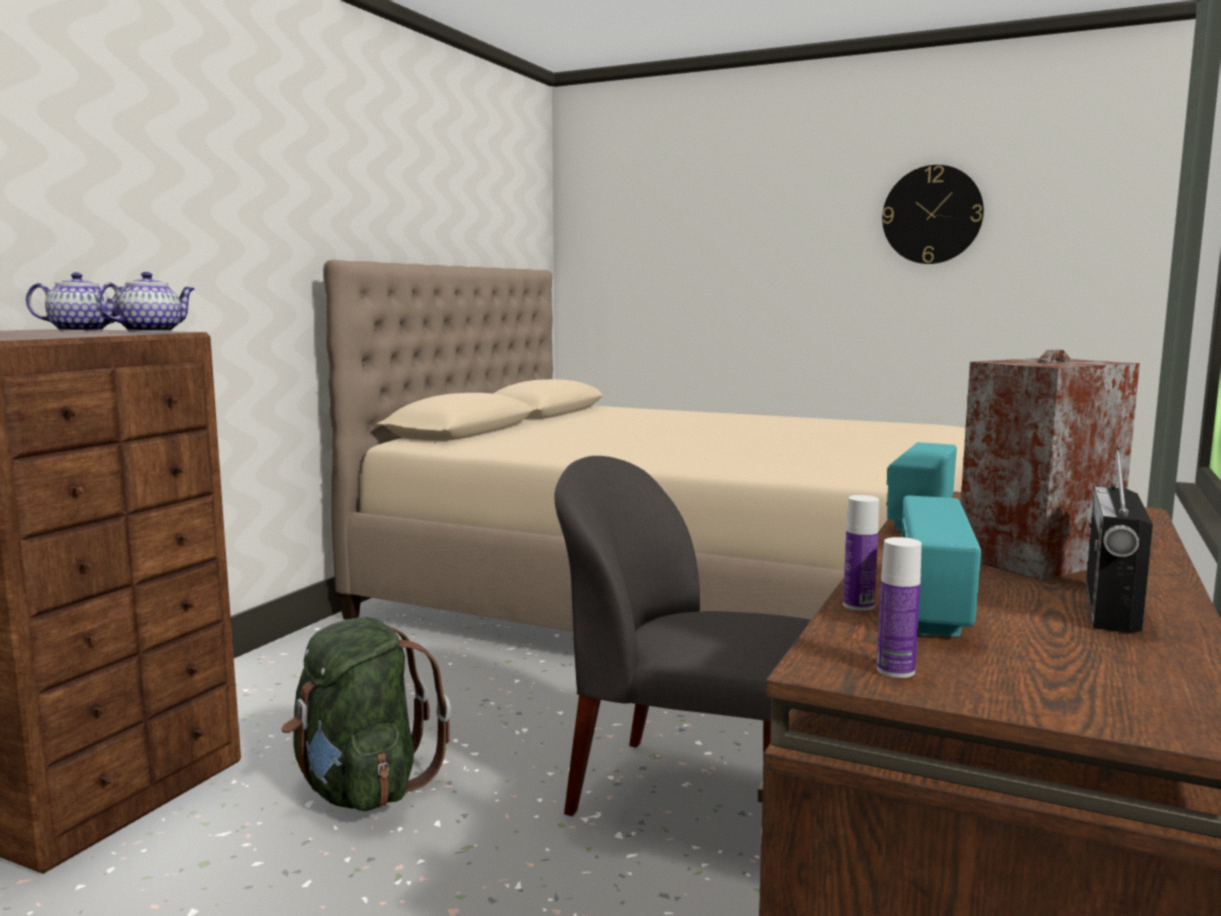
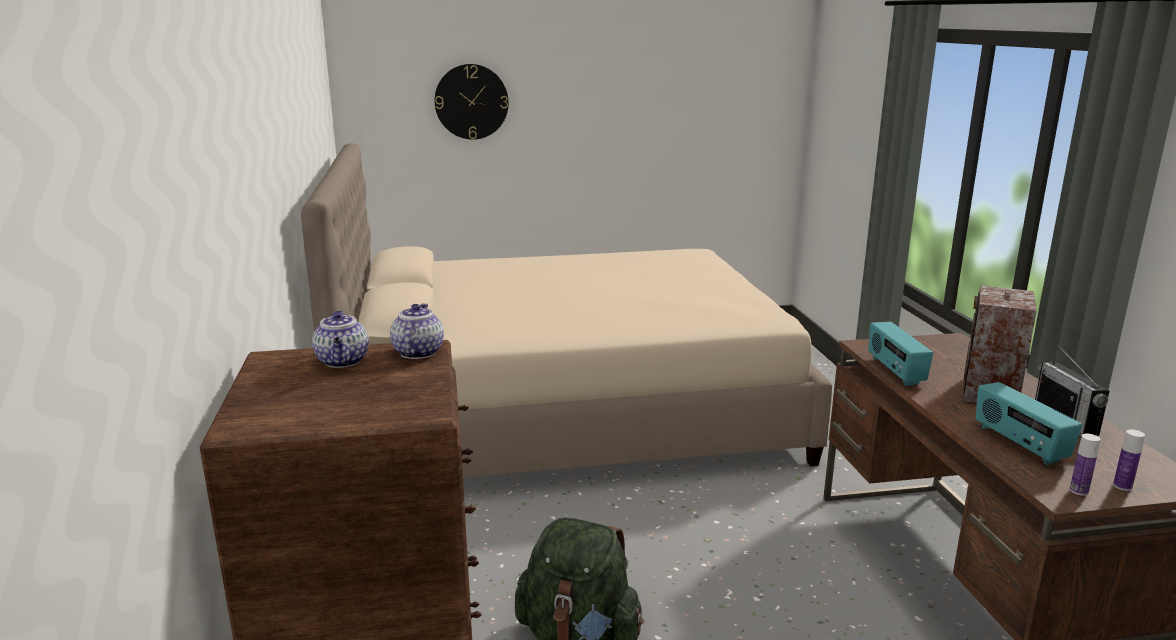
camera: 35 degrees left, 10 degrees up
teapot [26,272,123,332] -> teapot turned 120 degrees clockwise [312,310,369,368]
grey chair [555,456,811,816] -> none
bottle [843,495,879,611] -> bottle moved to [1113,429,1145,491]
wall clock [882,165,984,264] -> wall clock moved to [435,64,509,140]

